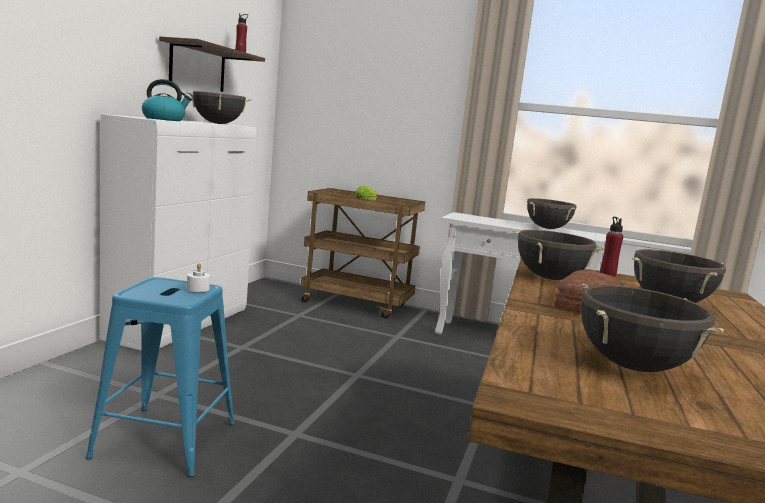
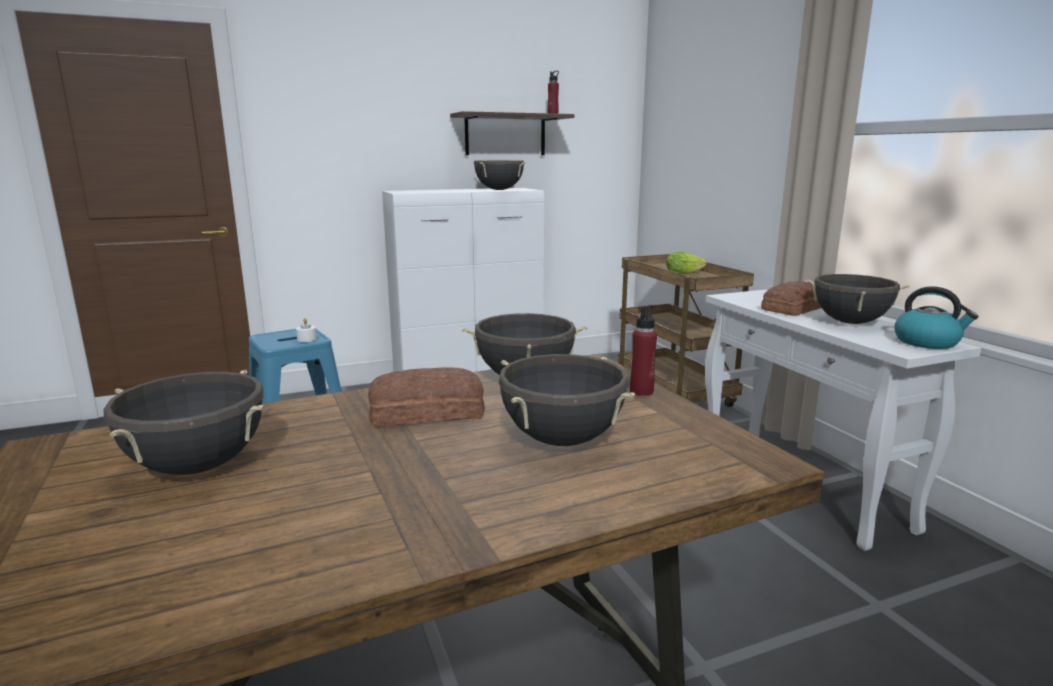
camera: 50 degrees right, 5 degrees up
kettle [142,79,192,121] -> kettle moved to [894,286,979,349]
none -> bread [761,282,821,316]

